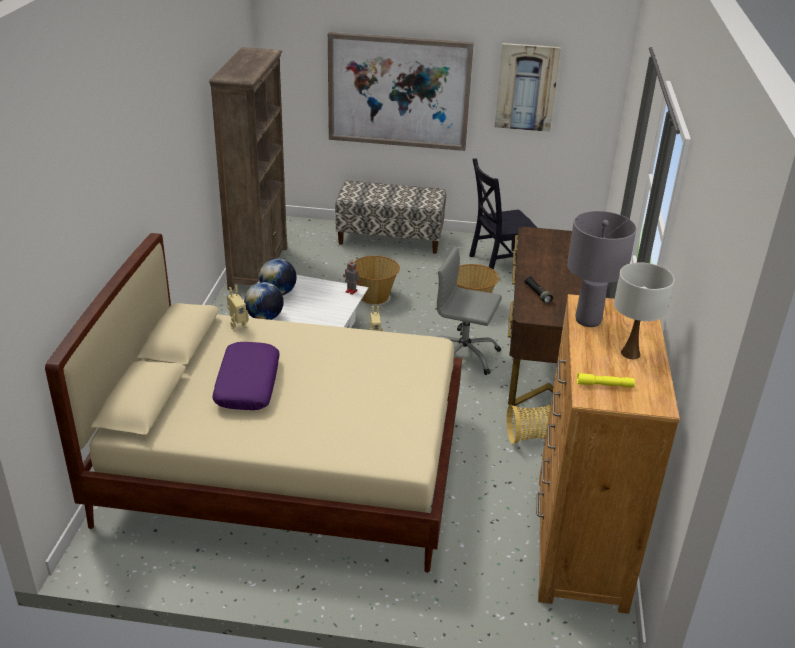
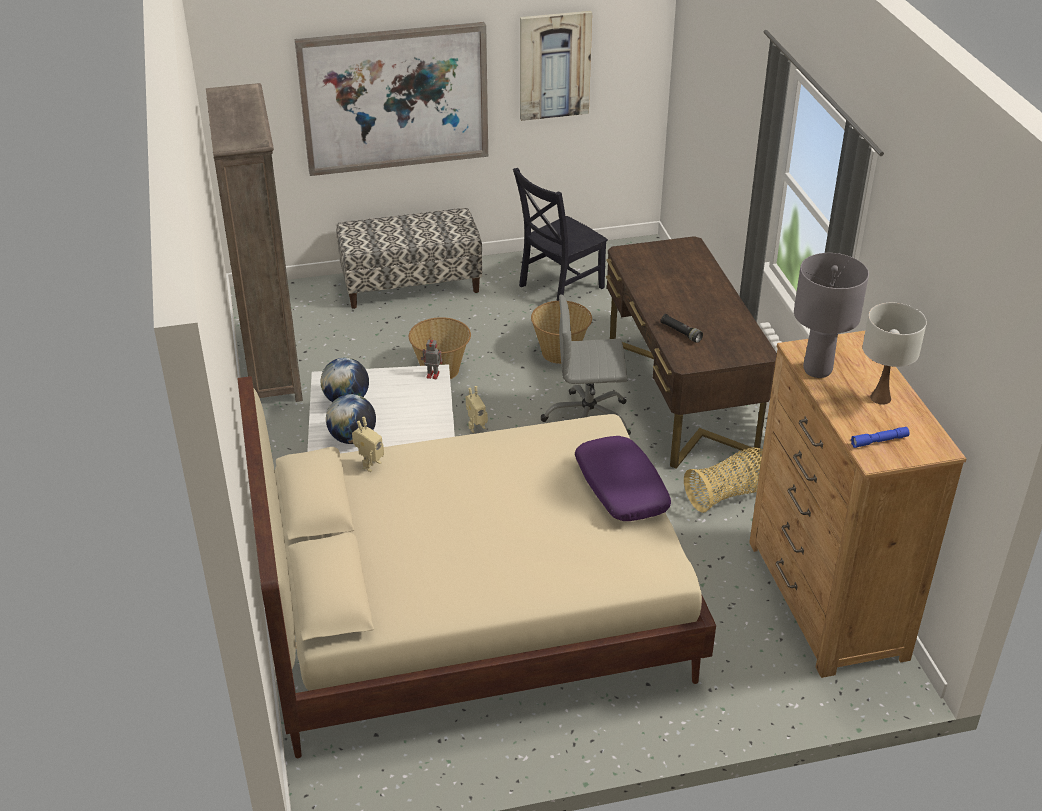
camera: 20 degrees left, 5 degrees up
purple pillow [212,342,280,410] -> purple pillow moved to [575,436,671,521]
yellow flashlight [577,373,635,388] -> blue flashlight [851,427,910,448]

